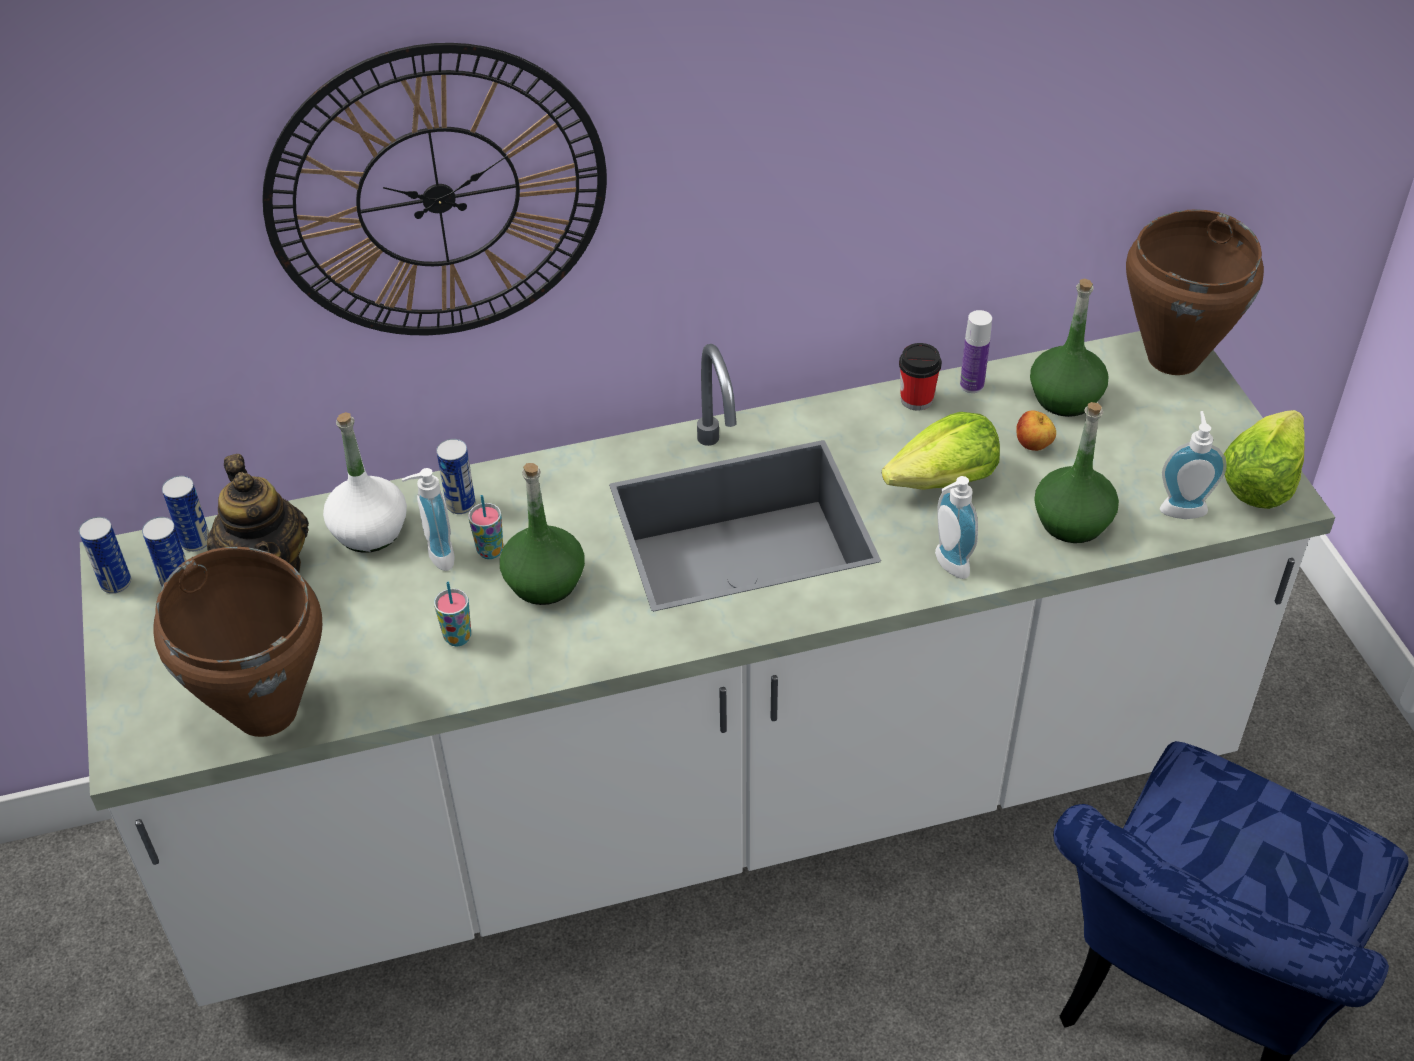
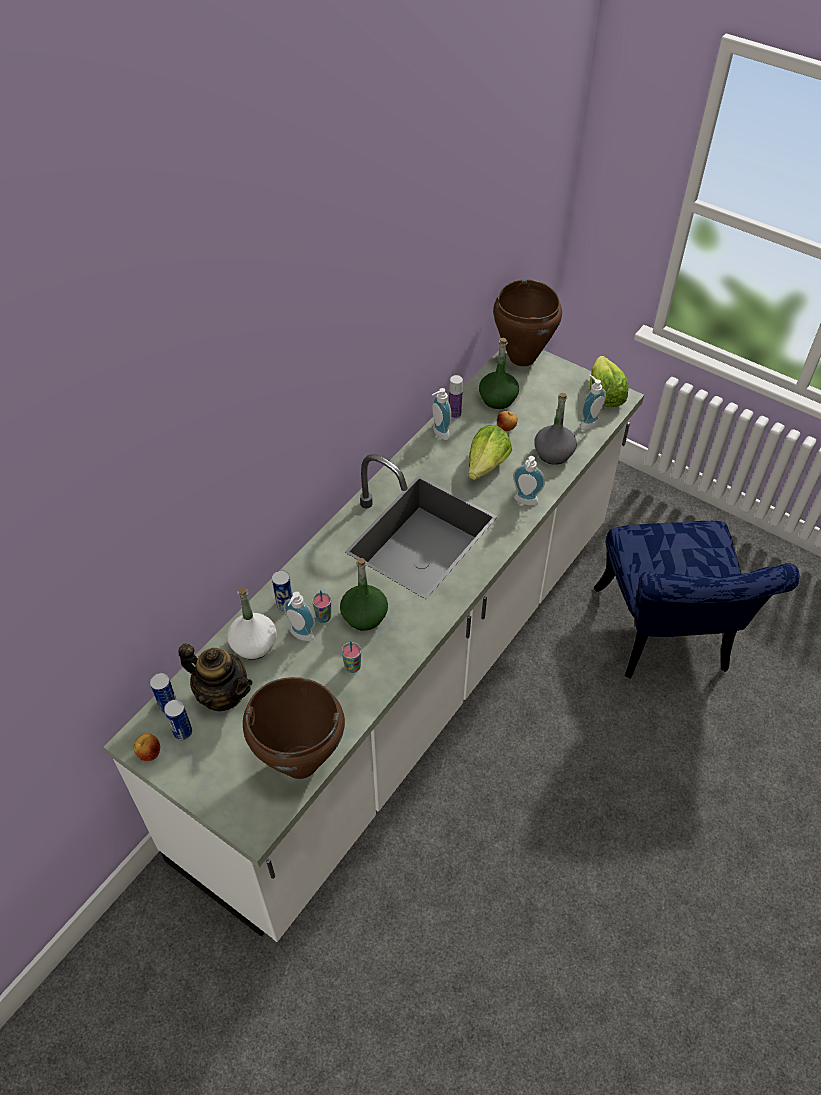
camera: 40 degrees left, 5 degrees up
can [79,517,131,594] -> apple [134,734,160,761]
wall clock [262,43,607,335] -> none
cup [899,343,942,411] -> soap dispenser [432,388,451,440]
green bottle [1034,402,1119,543] -> grey bottle [534,393,577,465]

